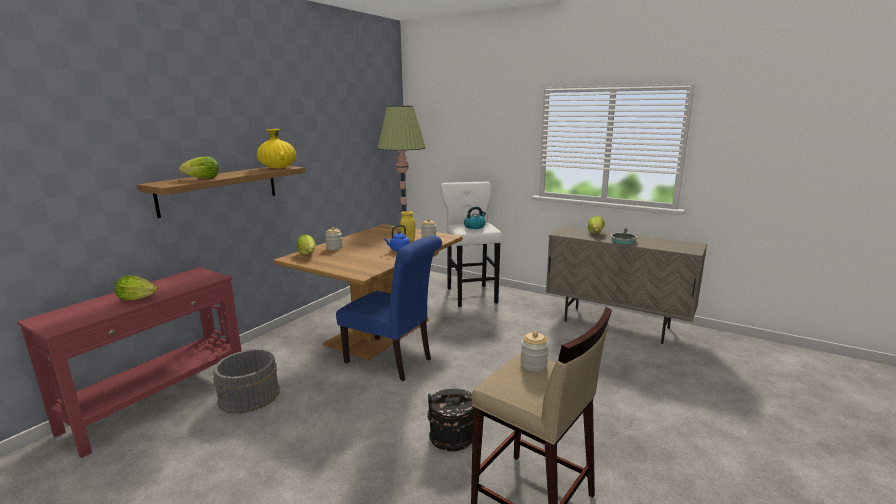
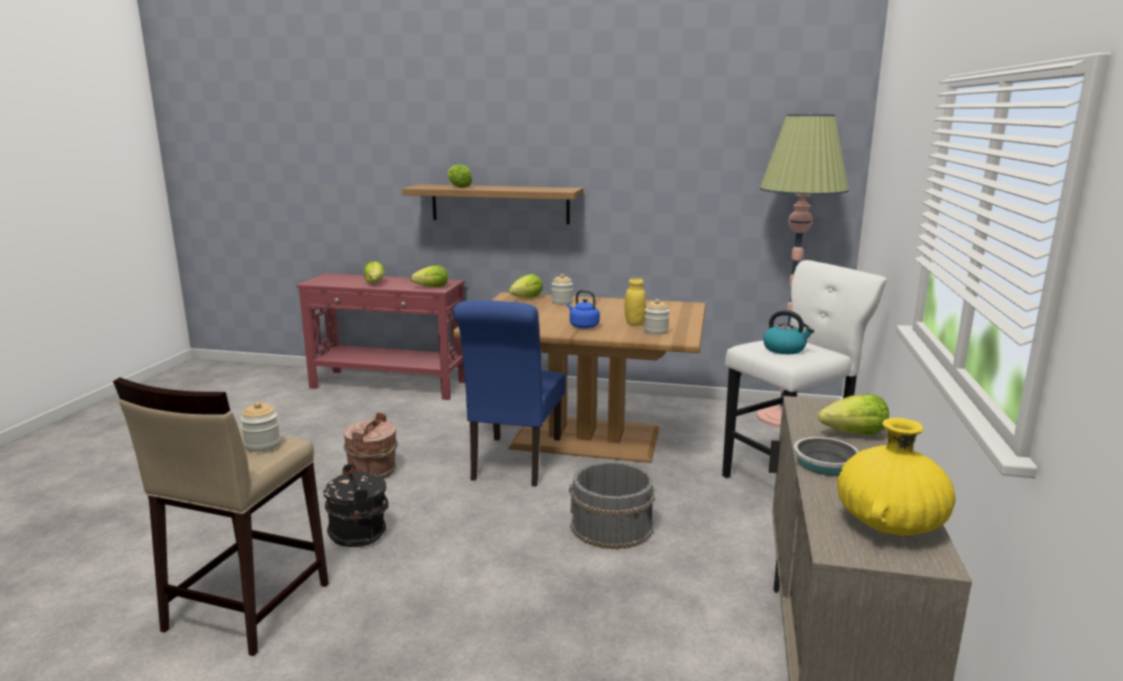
camera: 70 degrees right, 0 degrees up
grey bucket [213,349,280,414] -> grey bucket moved to [569,461,655,550]
yellow vase [257,129,296,168] -> yellow vase moved to [837,418,955,535]
none -> brown bucket [343,412,397,479]
none -> lettuce [411,265,448,287]

